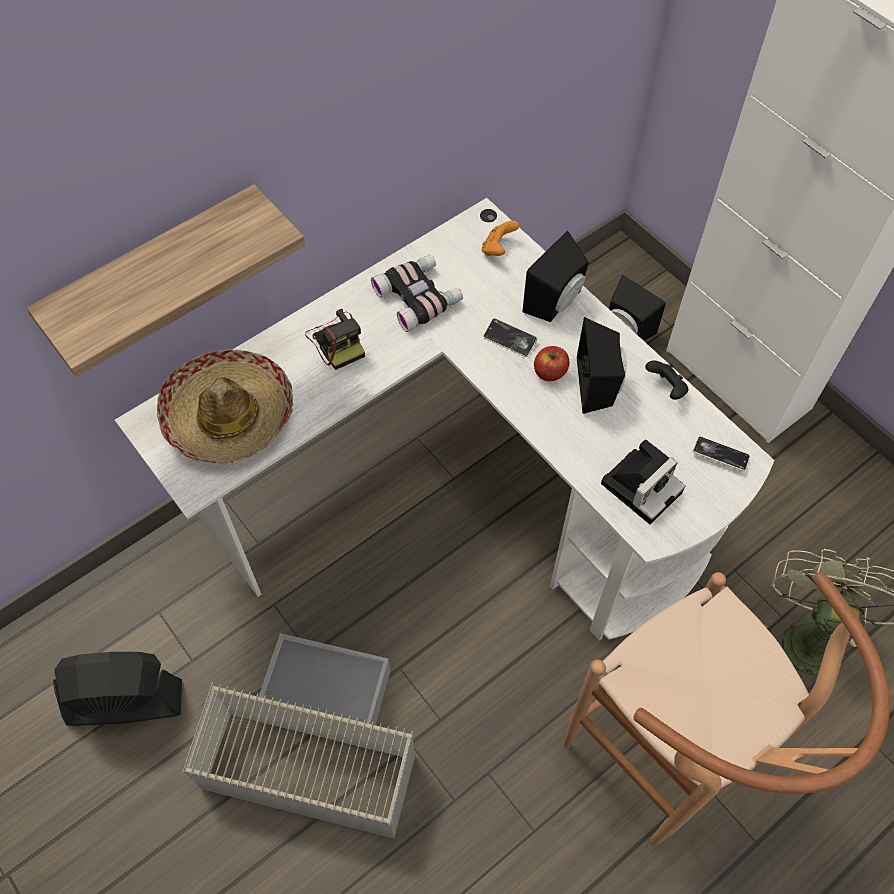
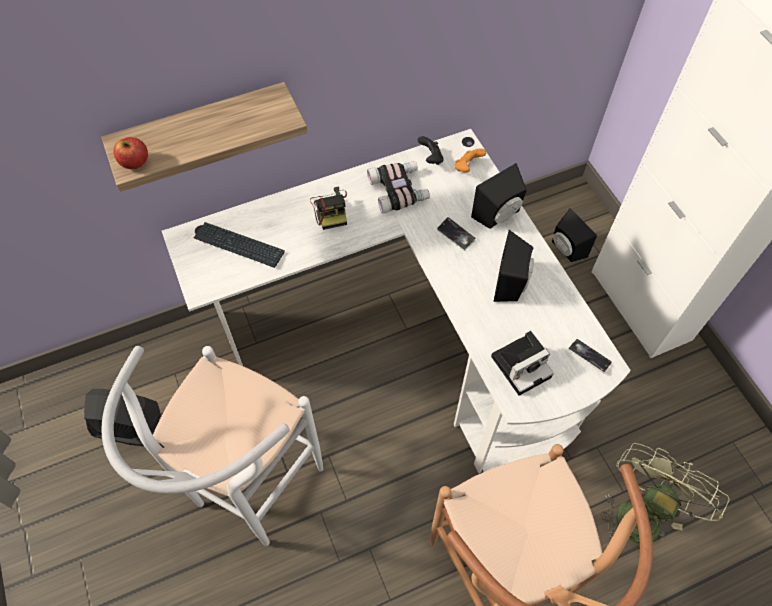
camera: 15 degrees right, 0 degrees up
hat [157,350,294,464] -> keyboard [194,222,285,268]
grey storage box [183,633,415,838] -> white stool [101,346,323,546]
apple [534,346,569,381] -> apple moved to [114,137,148,169]
black game controller [645,360,689,400] -> black game controller moved to [418,136,444,165]

